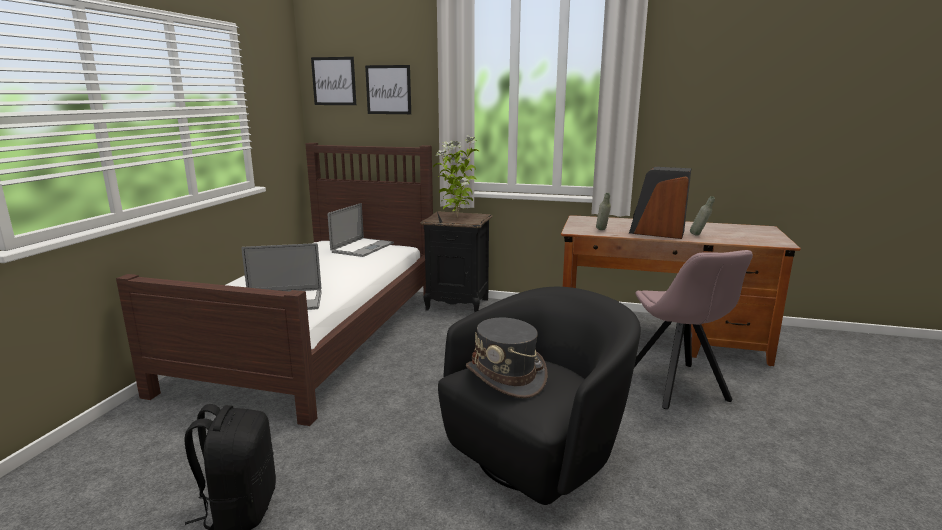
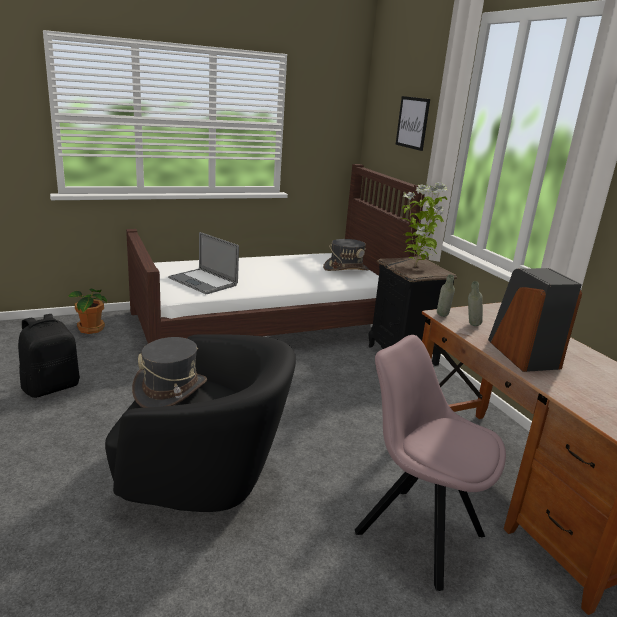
camera: 50 degrees right, 5 degrees up
picture [311,57,356,105] -> none
laptop [328,203,394,257] -> grey hat [323,239,369,271]
pink chair [634,250,753,409] -> pink chair turned 90 degrees clockwise [355,335,506,591]
grey bottle [690,196,715,236] -> grey bottle moved to [437,274,455,317]
none -> potted plant [68,288,107,334]

